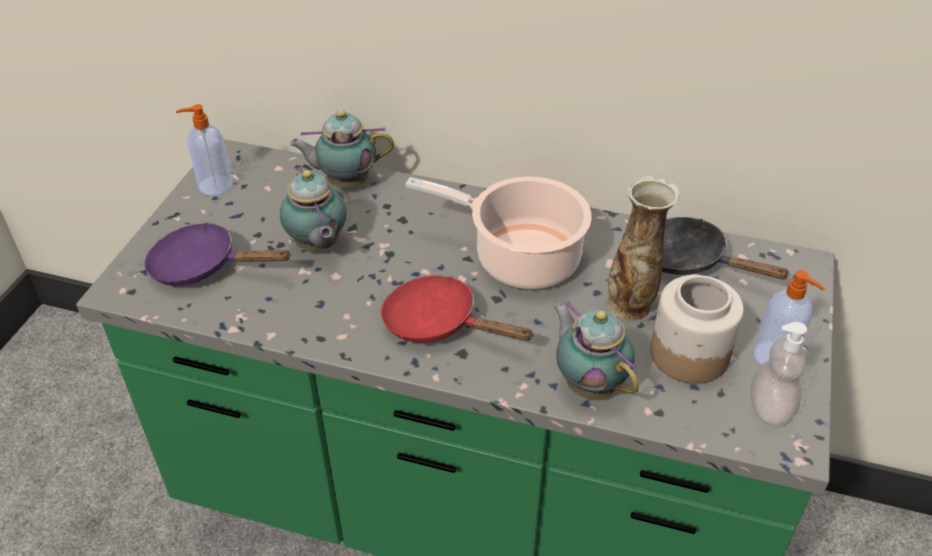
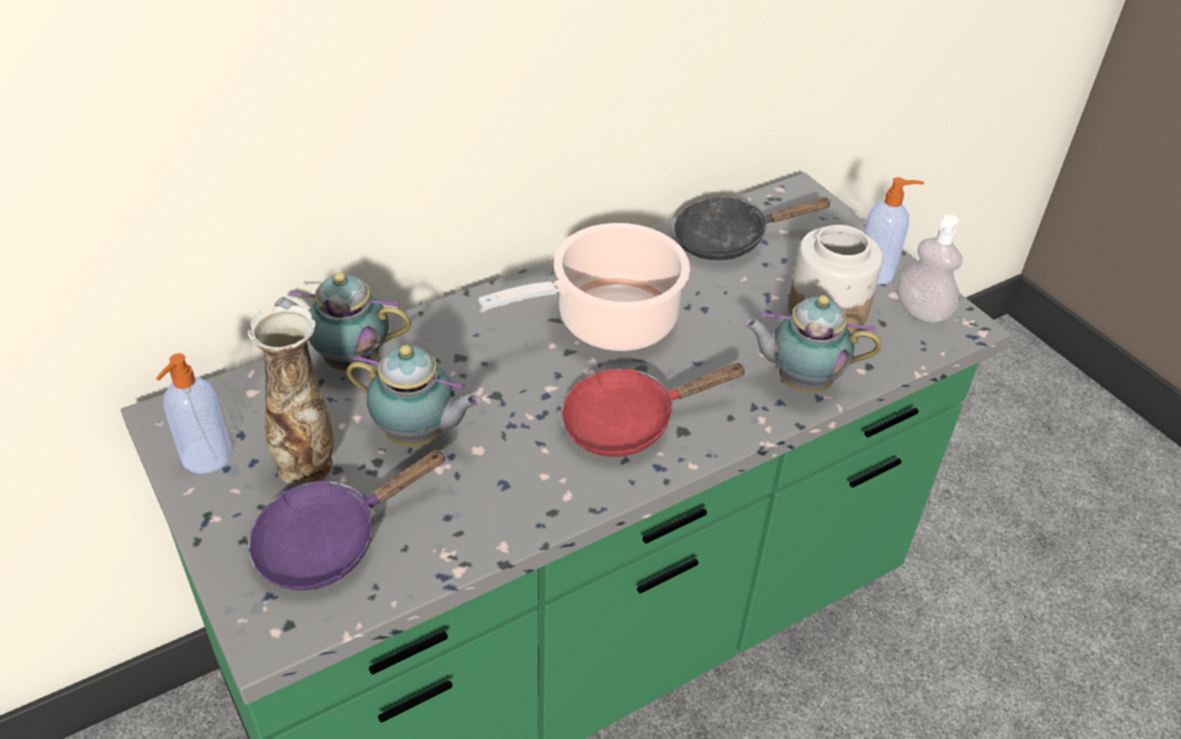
camera: 50 degrees left, 0 degrees up
teapot [290,110,394,188] -> teapot turned 60 degrees clockwise [274,272,411,371]
vase [607,176,681,321] -> vase moved to [247,305,334,486]

